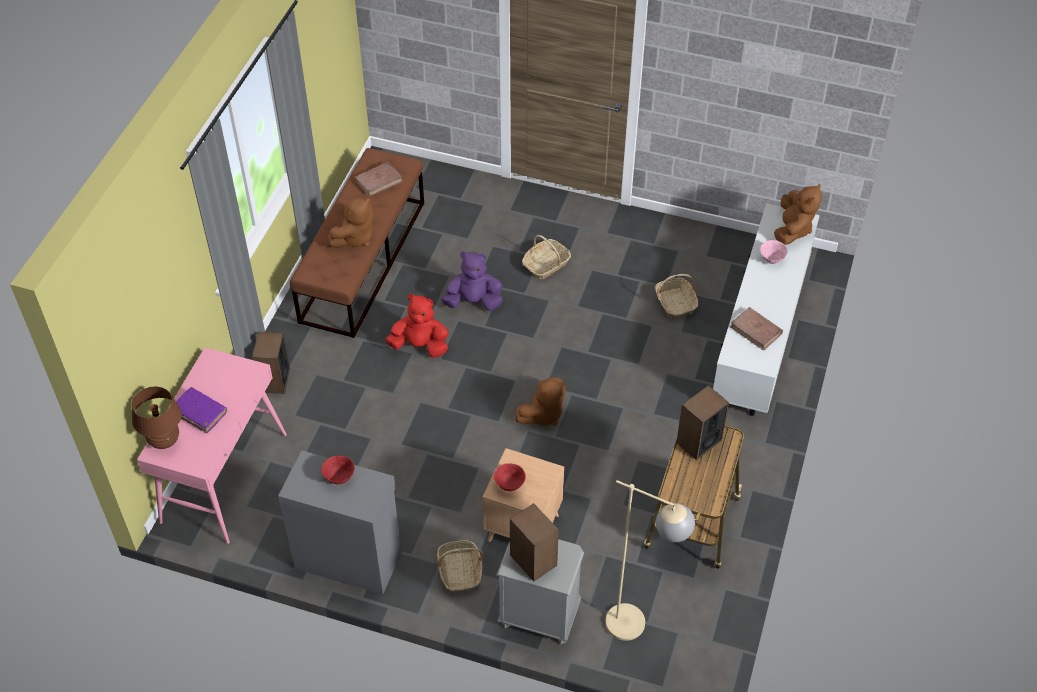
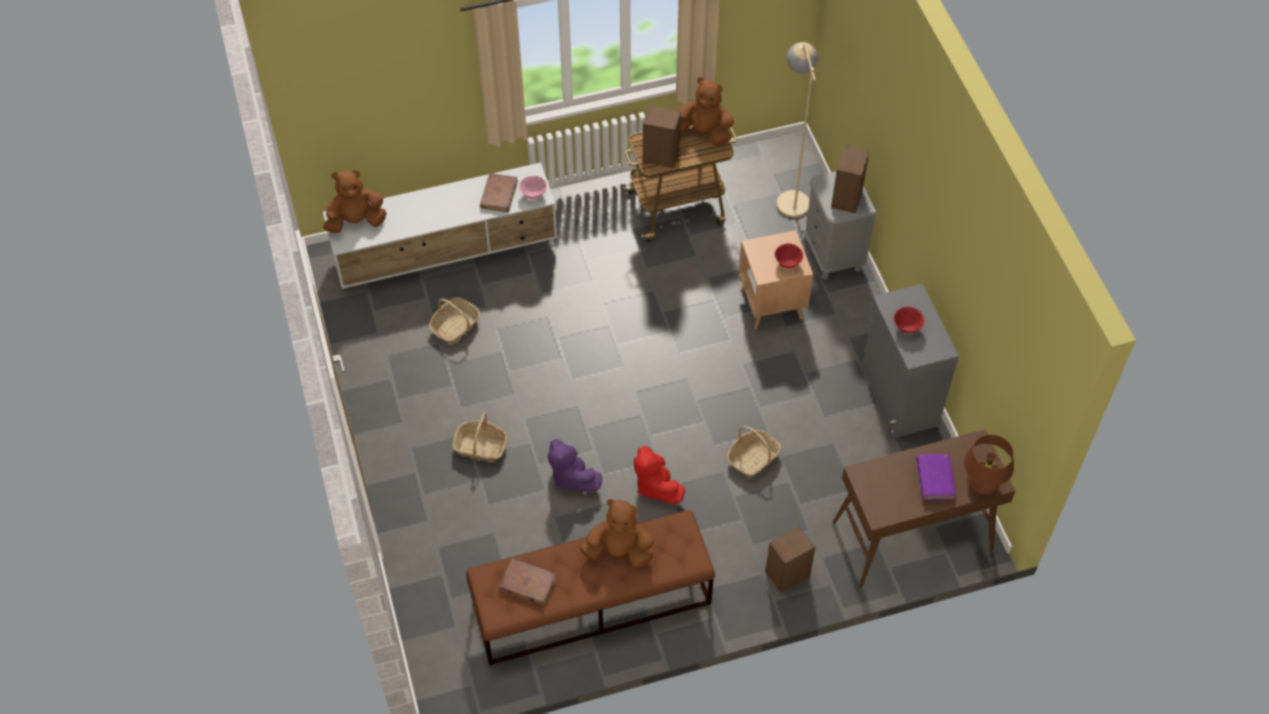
camera: 125 degrees left, 5 degrees up
pink console table [137,348,287,544] -> brown console table [833,429,1015,588]
basket [437,540,484,591] -> basket moved to [727,426,781,478]
brown plush toy [515,377,566,426] -> brown plush toy moved to [677,77,734,145]
pink bowl [760,240,788,264] -> pink bowl moved to [519,176,547,200]

